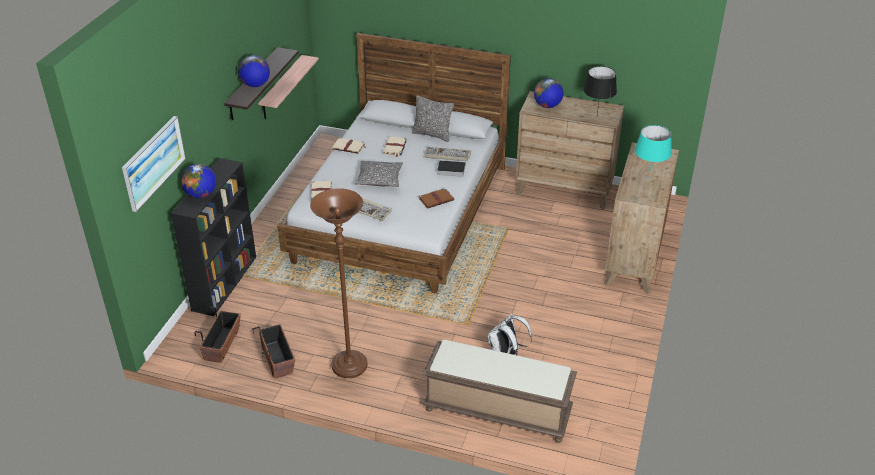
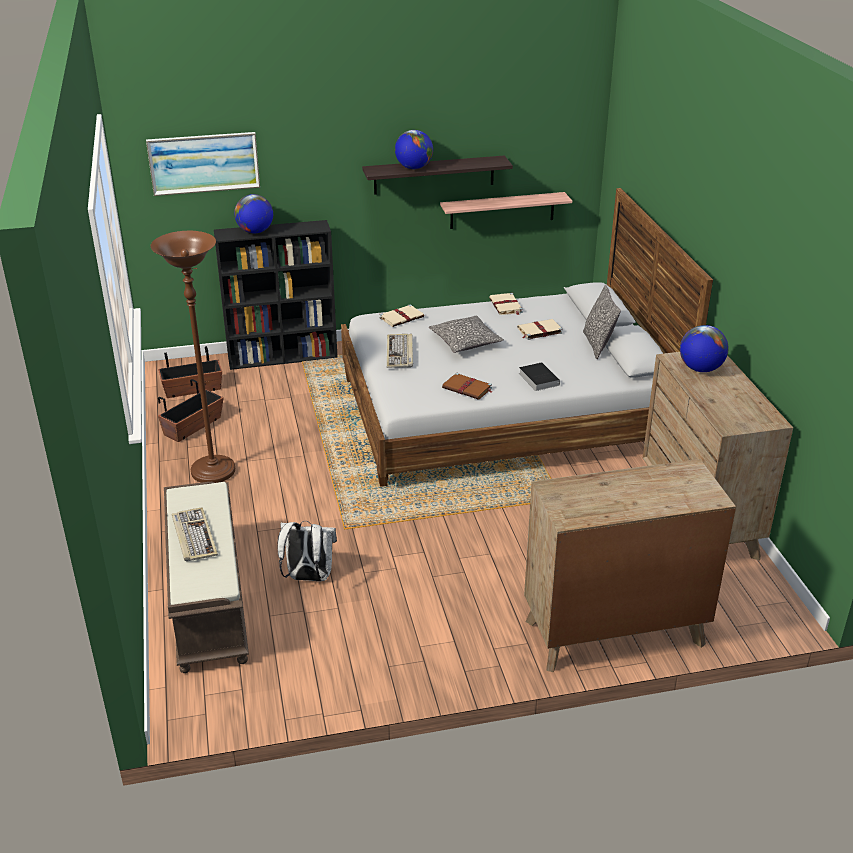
camera: 60 degrees right, 5 degrees down
keyboard [424,146,471,161] -> keyboard moved to [172,507,218,561]
black table lamp [583,66,617,115] -> none
turquoise table lamp [635,125,672,179] -> none

